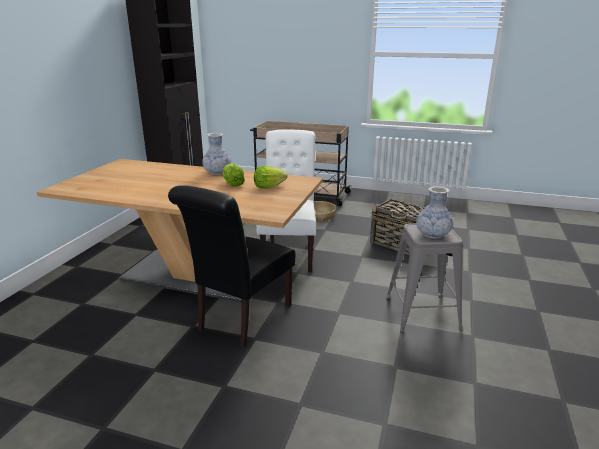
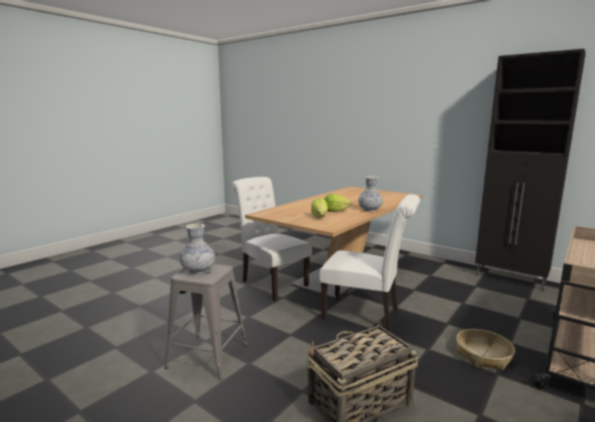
camera: 110 degrees right, 10 degrees down
black chair [168,185,296,348] -> white chair [232,177,312,301]

